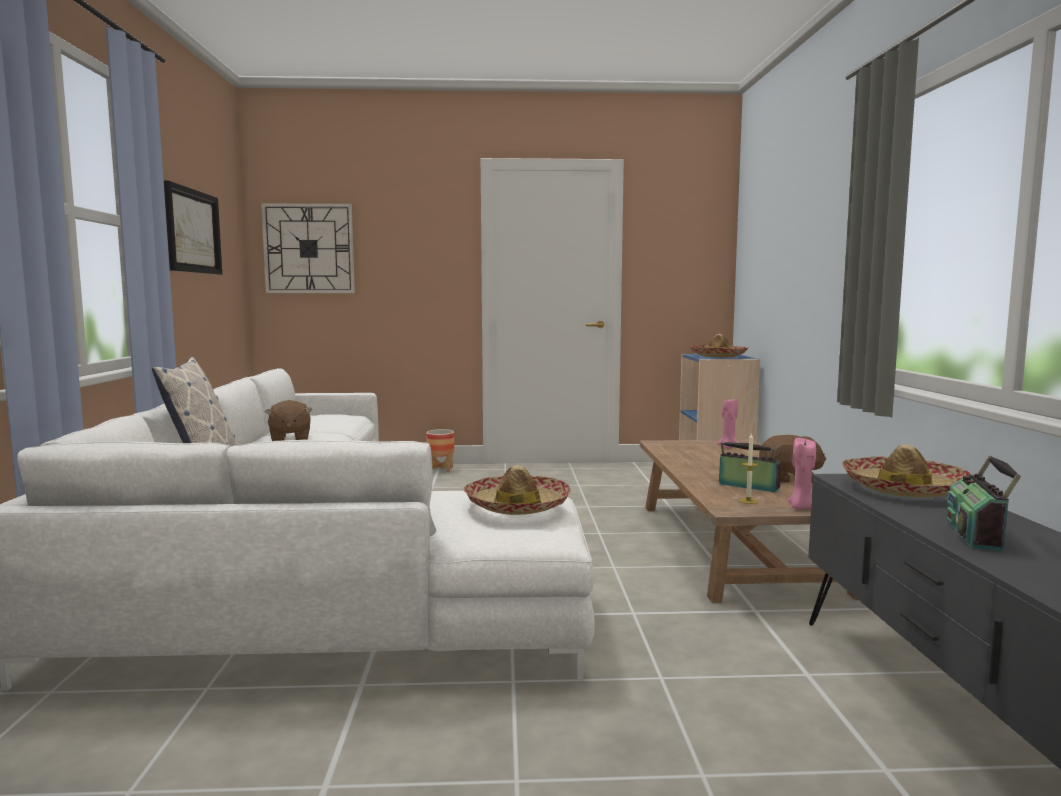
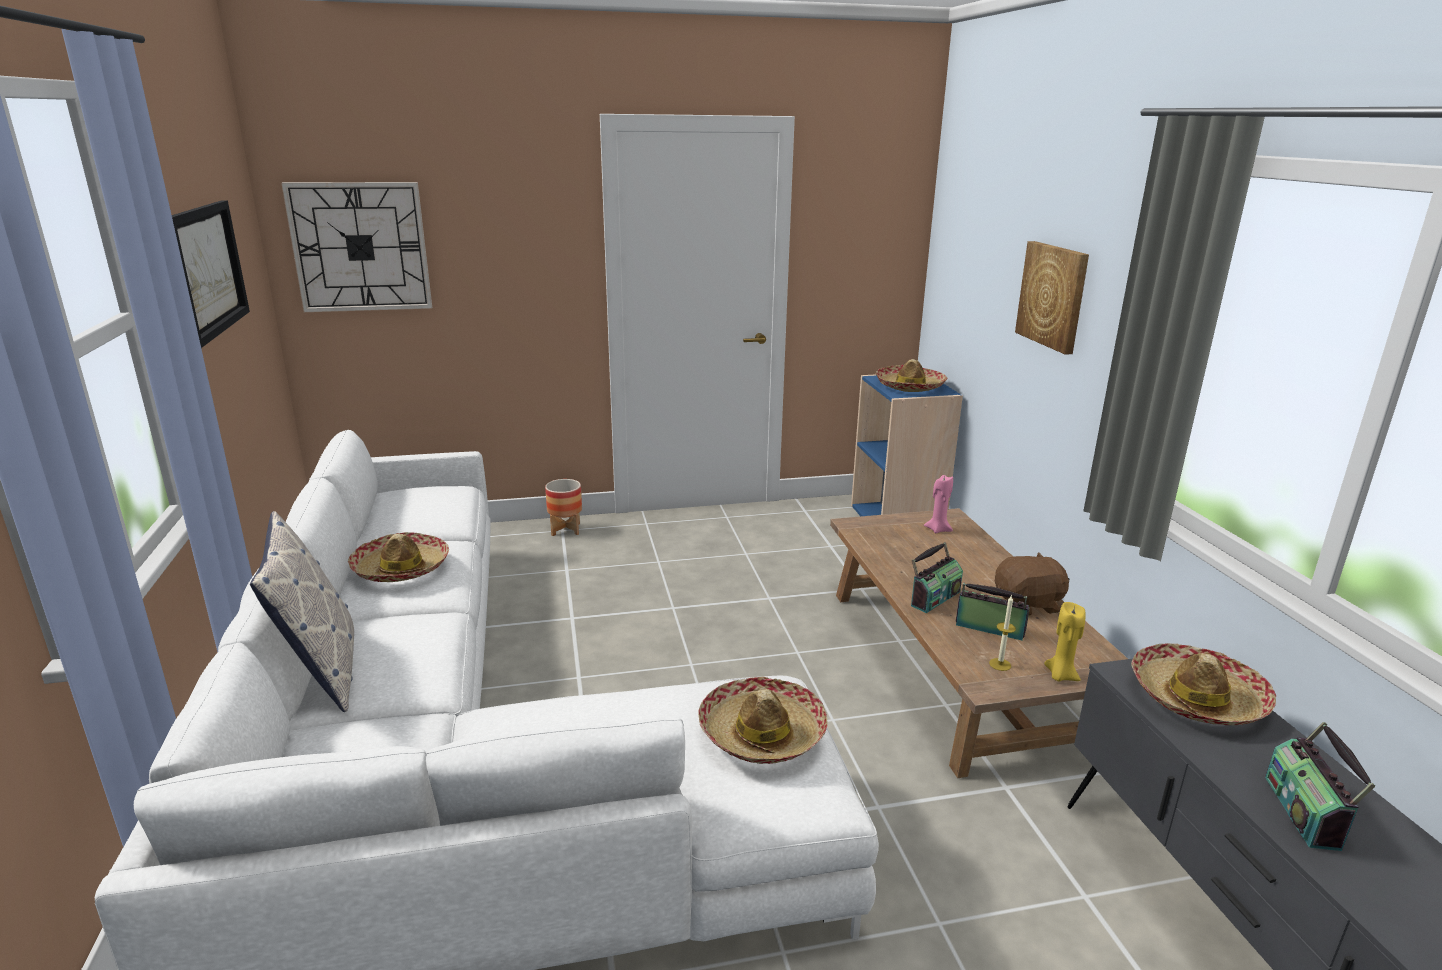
camera: 10 degrees left, 15 degrees up
brown plush toy [265,400,312,441] -> hat [348,532,449,582]
pink candle [788,437,816,509] -> yellow candle [1044,602,1086,681]
none -> radio [911,542,963,613]
none -> picture [1015,241,1089,355]

